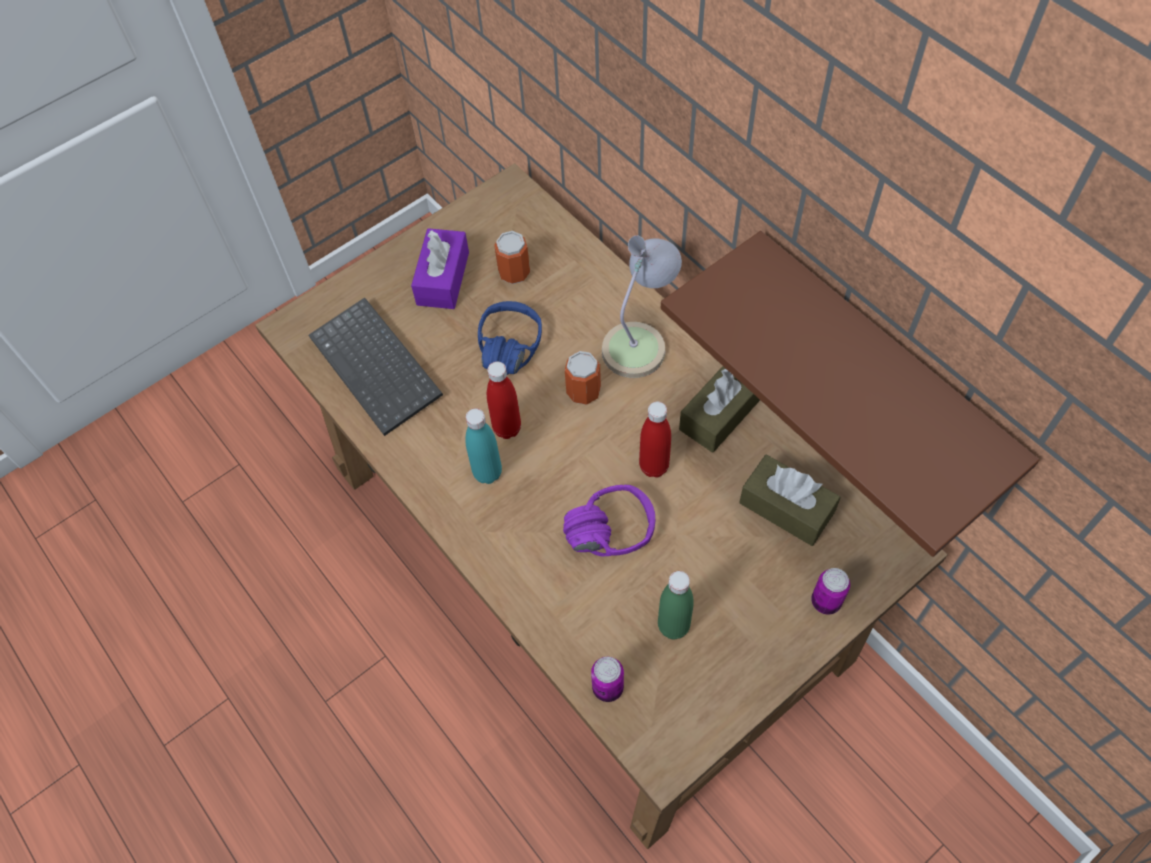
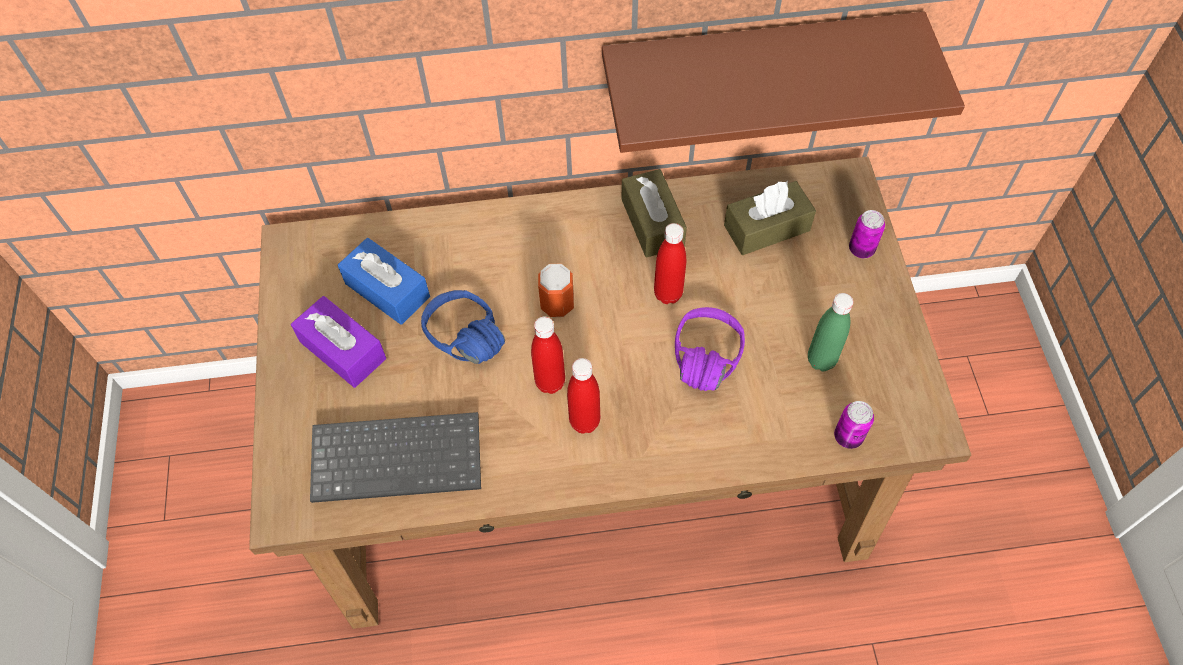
camera: 60 degrees left, 0 degrees up
turquoise bottle [465,408,502,484] -> red bottle [567,358,600,433]
can [494,231,530,284] -> blue tissue box [338,238,430,325]
table lamp [602,235,682,378] -> none

